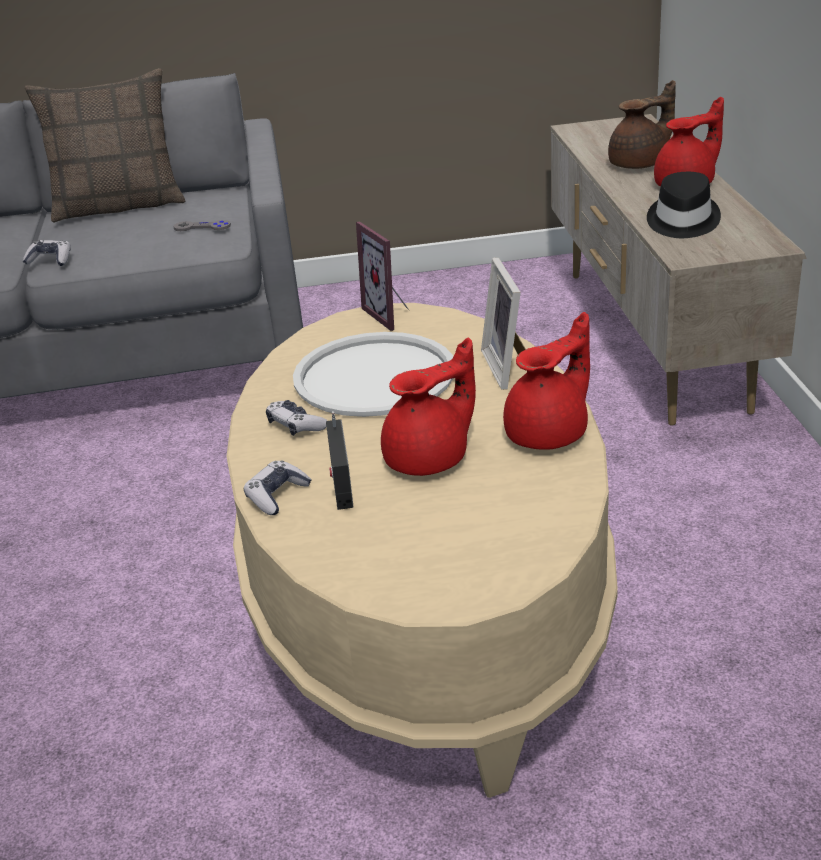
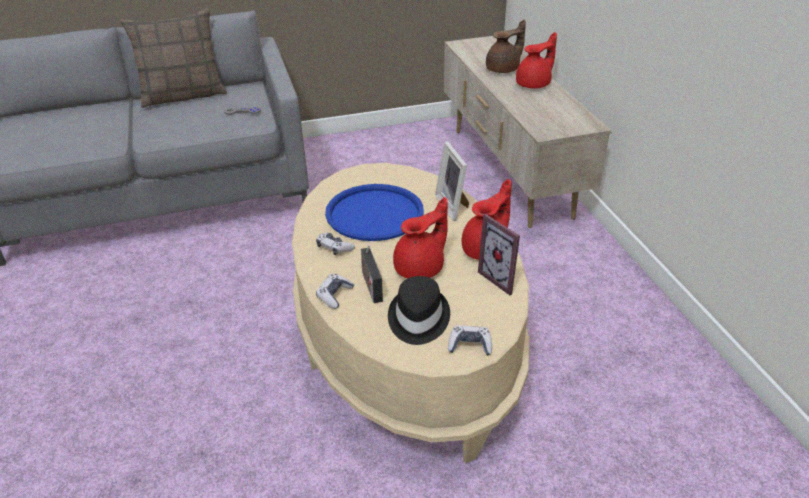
camera: 10 degrees left, 5 degrees up
game controller [23,240,71,266] -> game controller moved to [448,325,492,356]
white tray [293,332,453,417] -> blue tray [325,184,424,241]
picture frame [356,221,409,331] -> picture frame moved to [478,214,520,295]
black hat [647,172,721,238] -> black hat moved to [388,276,450,345]

